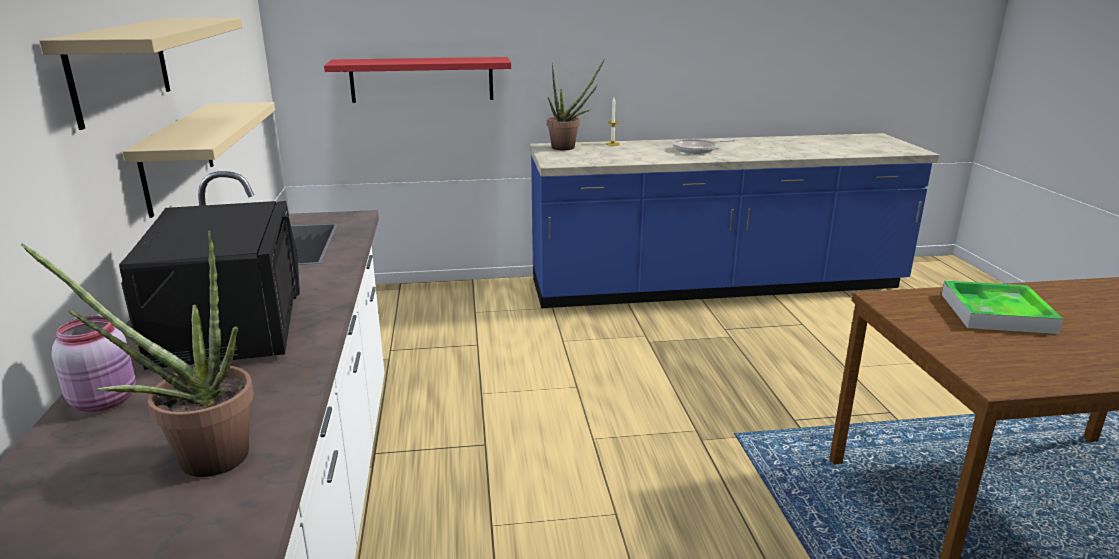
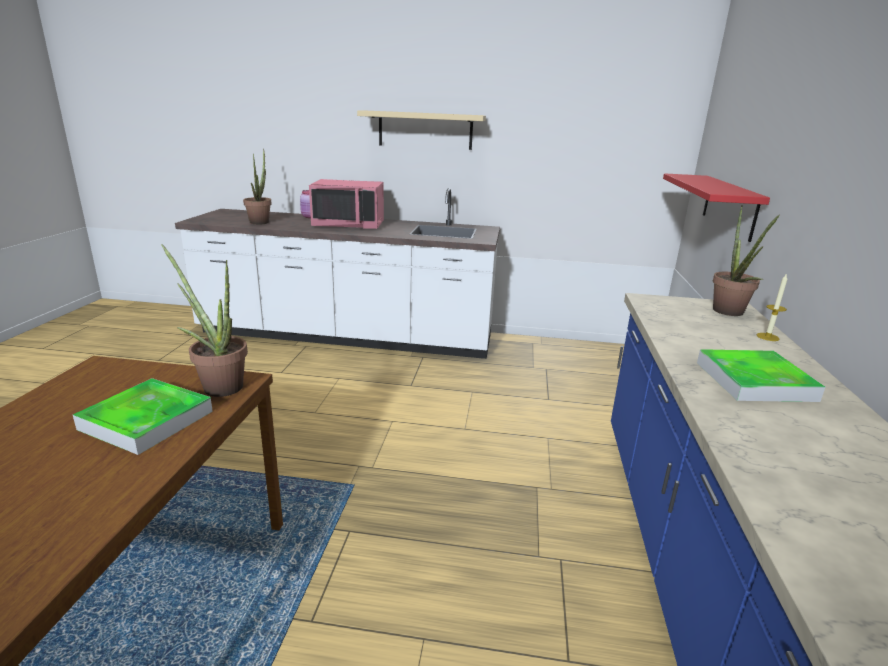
camera: 105 degrees right, 0 degrees up
black microwave [119,201,300,370] -> pink microwave [309,179,384,229]
beige shelf [122,102,275,218] -> none
frying pan [673,139,736,154] -> tray [697,349,825,402]
none -> potted plant [161,244,248,397]

